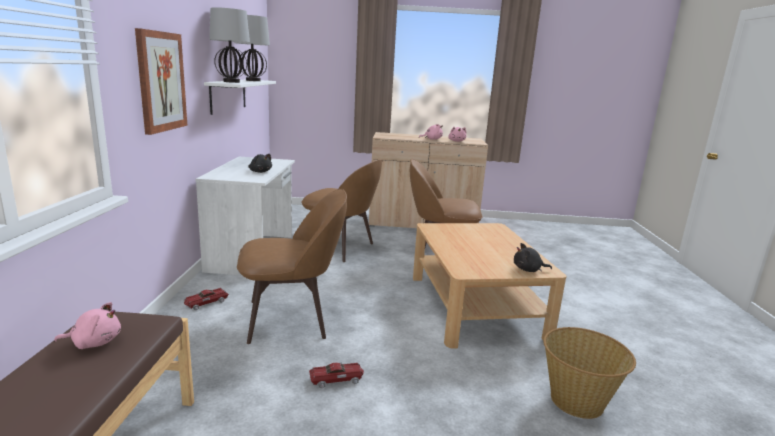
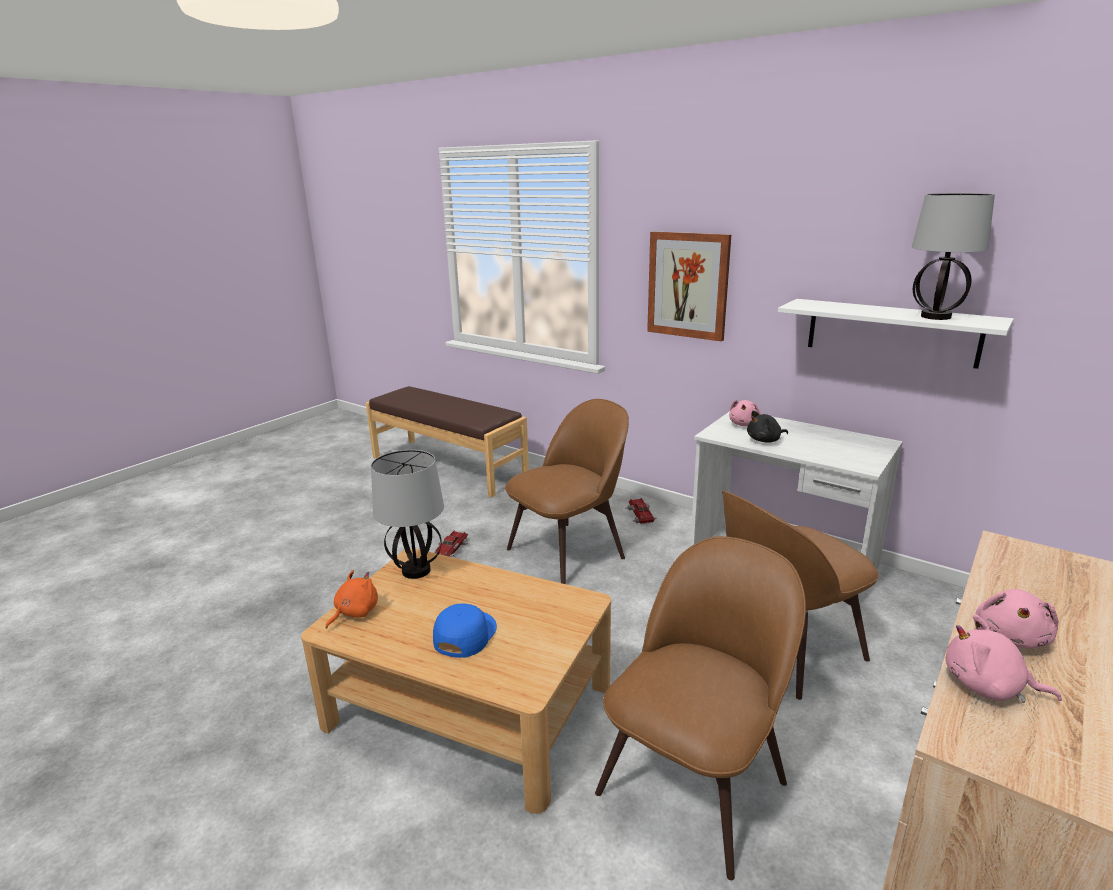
camera: 125 degrees right, 5 degrees up
pink plush toy [54,302,121,349] -> pink plush toy moved to [729,400,762,426]
table lamp [209,7,250,83] -> table lamp moved to [371,450,444,579]
brown chair [237,189,347,344] -> brown chair turned 150 degrees counterclockwise [505,399,629,584]
black plush toy [514,243,552,272] -> orange plush toy [325,570,378,629]
basket [543,327,636,419] -> none
none -> blue cap [433,604,497,658]

